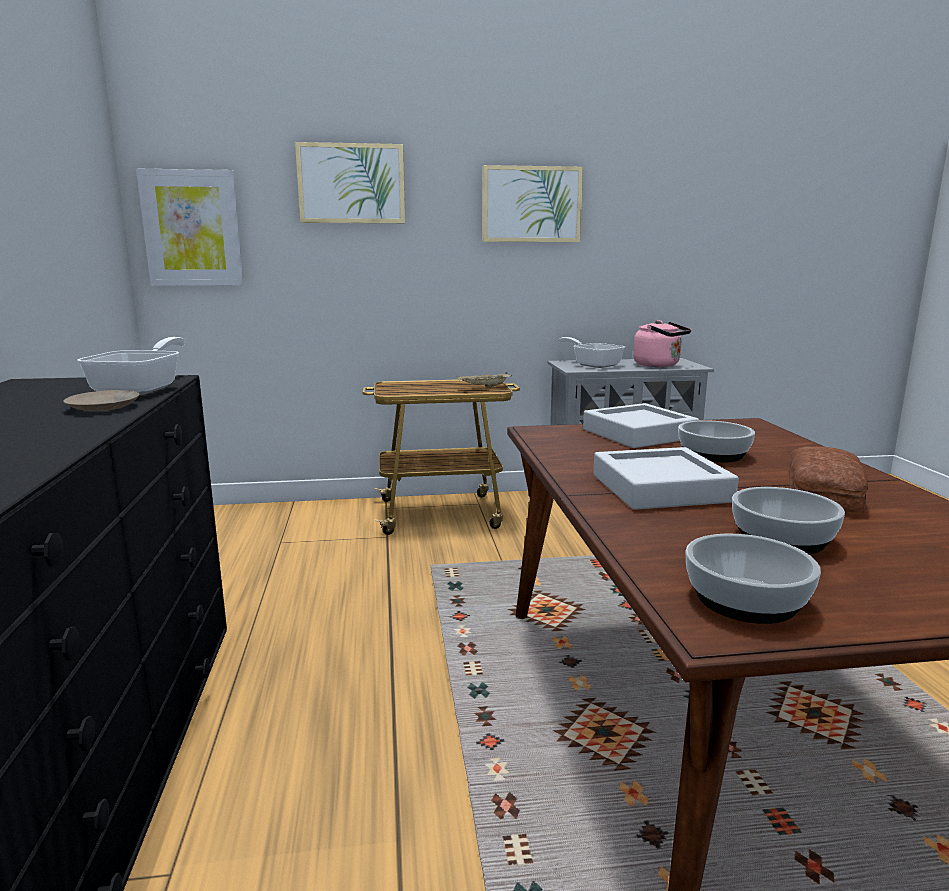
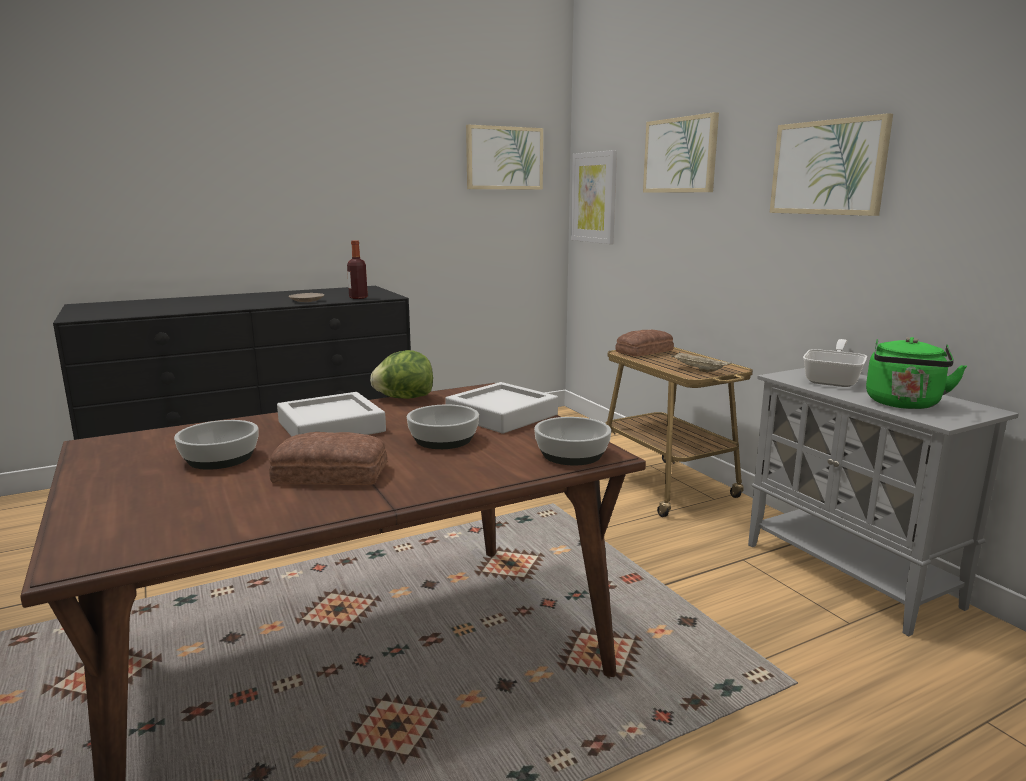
camera: 70 degrees right, 0 degrees up
frying pan [77,337,185,395] -> bottle [347,240,368,299]
pink kettle [633,320,691,367] -> green kettle [866,337,967,409]
bowl [686,534,821,624] -> bowl moved to [534,417,611,466]
none -> lettuce [370,350,433,399]
none -> picture [466,125,543,190]
none -> bread [615,330,674,357]

